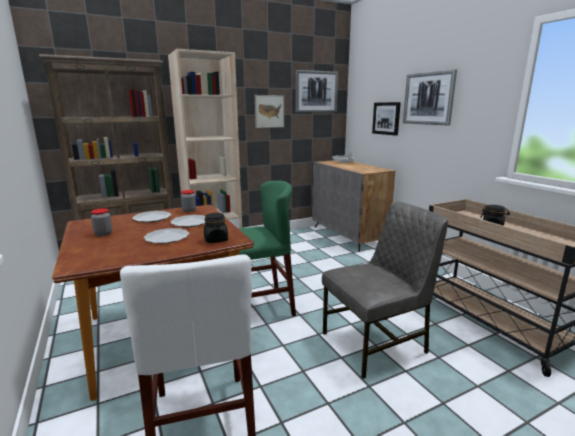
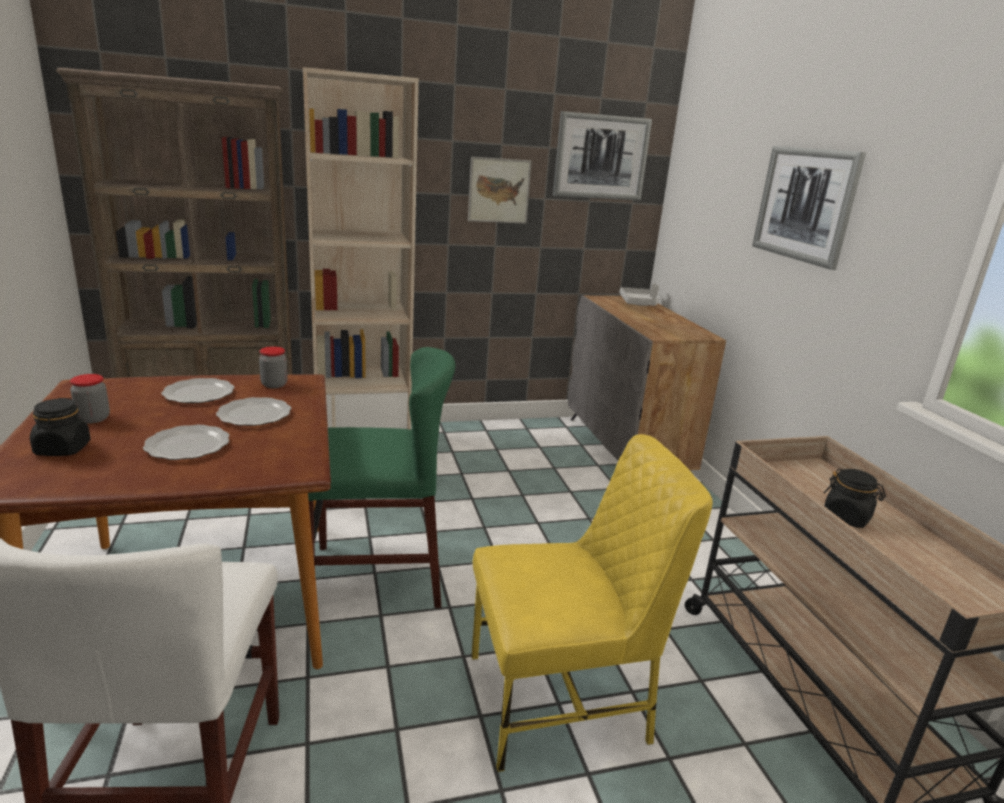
camera: 10 degrees right, 5 degrees up
black jar [204,213,228,243] -> black jar moved to [30,398,91,456]
grey chair [322,202,448,379] -> yellow chair [472,434,713,772]
picture [372,102,401,136] -> none

